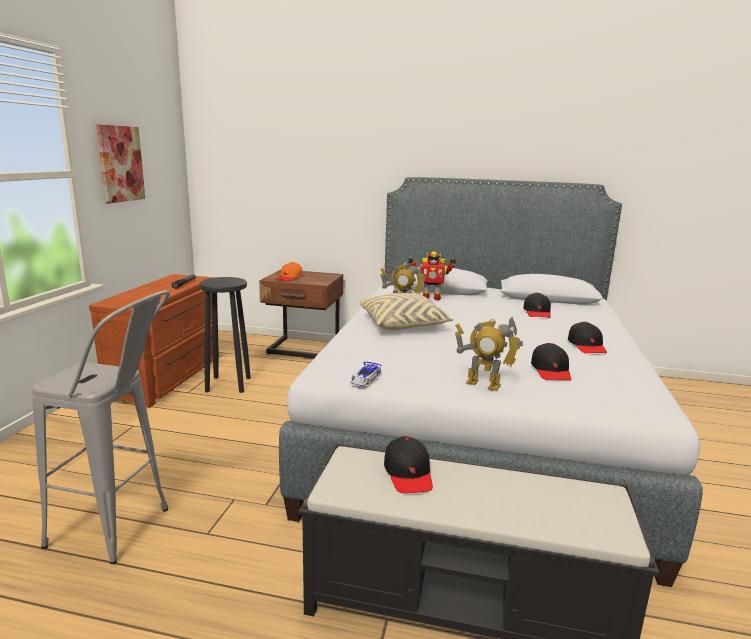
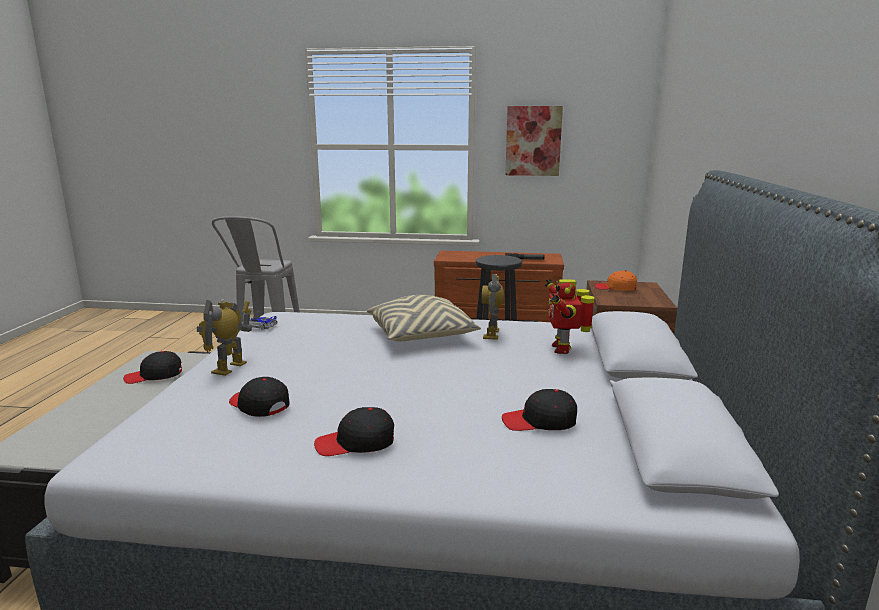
camera: 85 degrees right, 0 degrees up
black cap [531,343,571,381] -> black cap turned 45 degrees clockwise [229,377,290,417]

